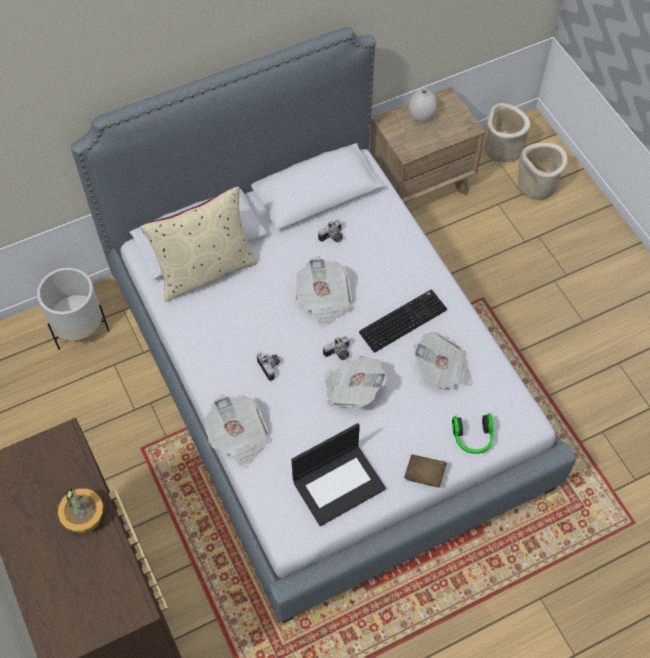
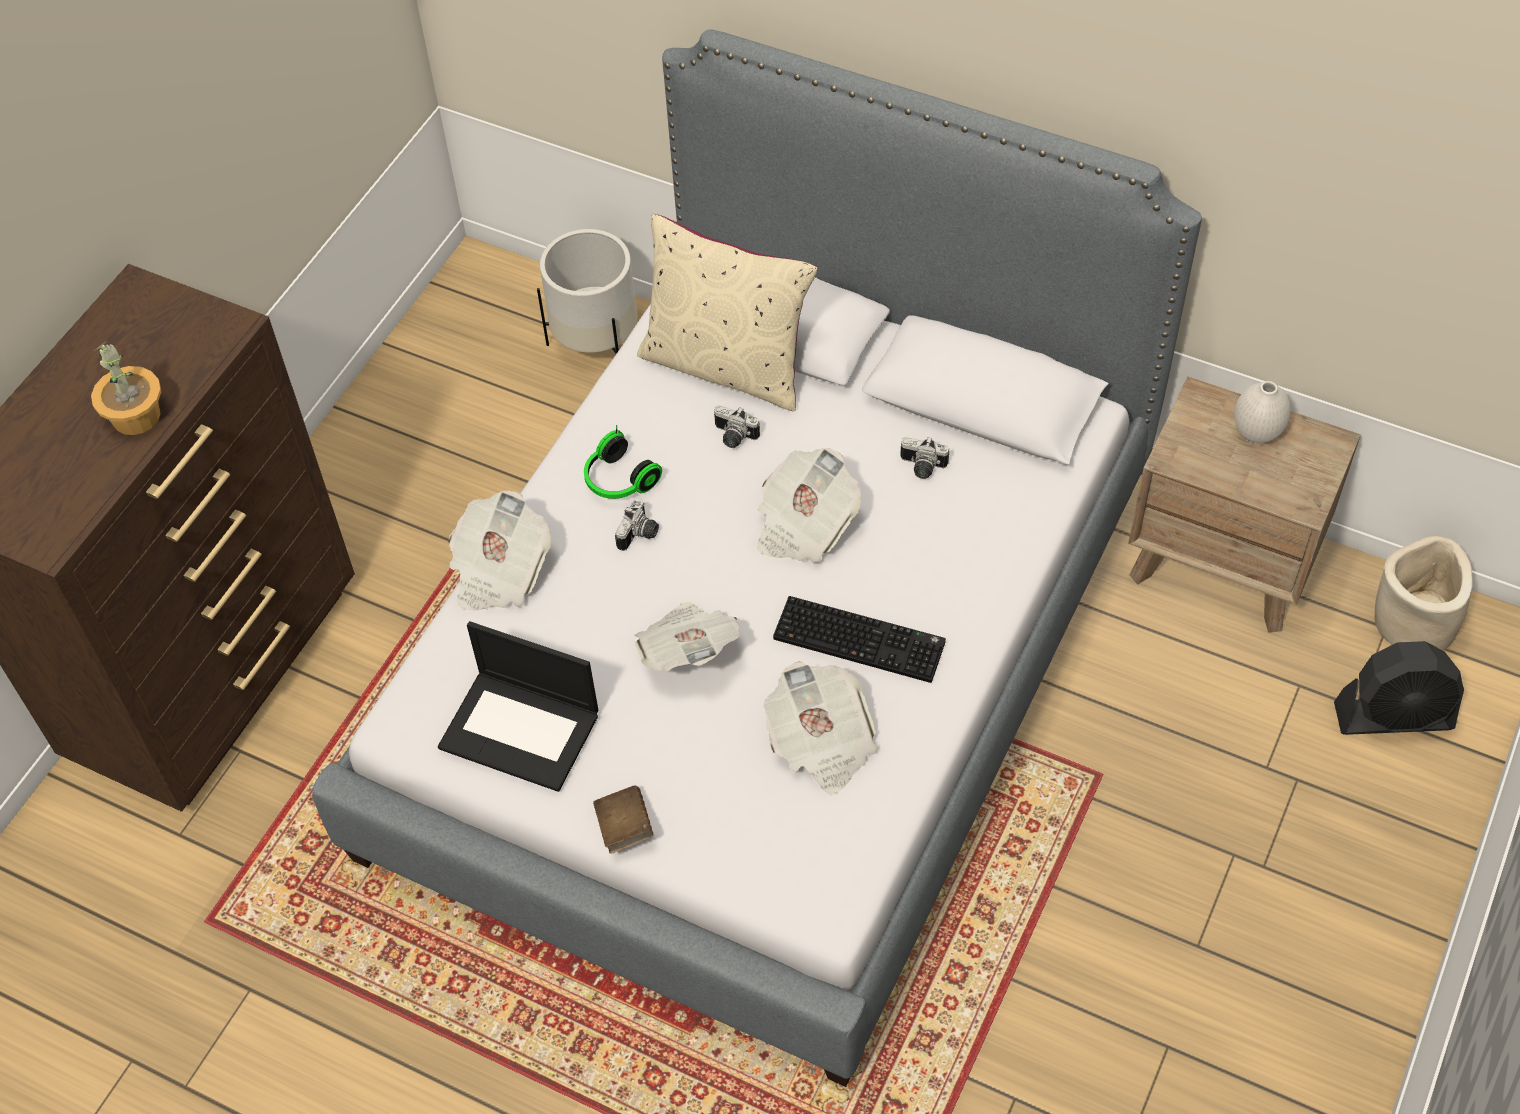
camera: 55 degrees right, 5 degrees down
camera [323,335,350,360] -> camera moved to [714,405,760,448]
headphones [452,413,494,454] -> headphones moved to [584,425,662,499]
beige planter [518,143,568,200] -> black fan [1334,641,1464,735]

